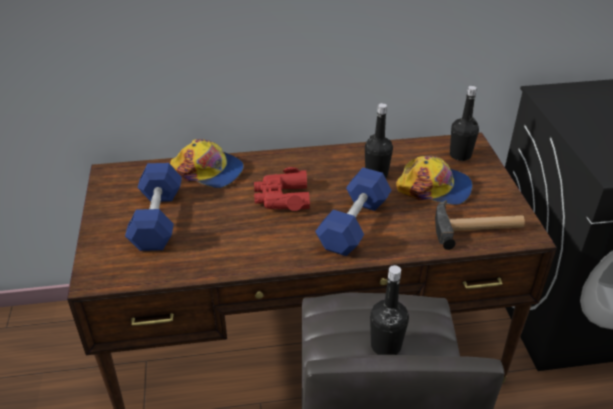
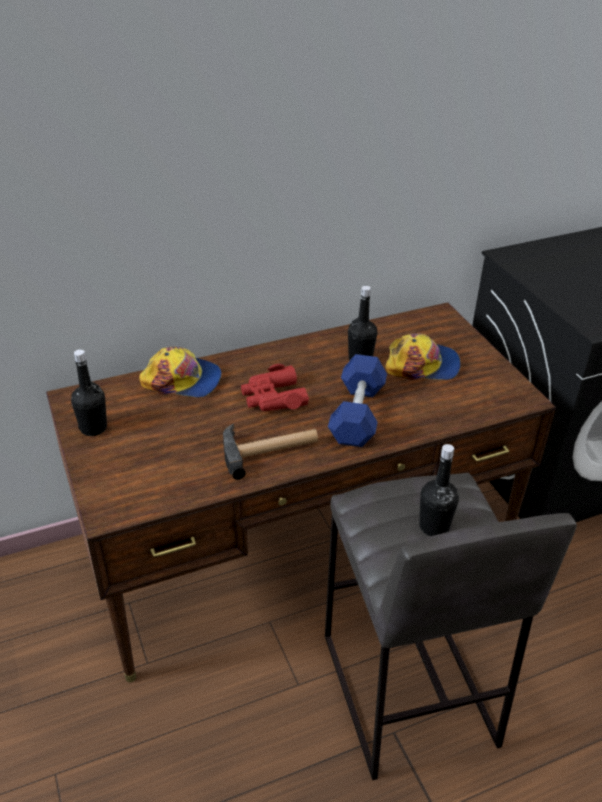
camera: 15 degrees left, 0 degrees up
blue dumbbell [125,163,182,251] -> none
hammer [435,200,525,250] -> hammer moved to [223,424,318,480]
black bottle [450,86,479,161] -> black bottle moved to [71,349,107,436]

